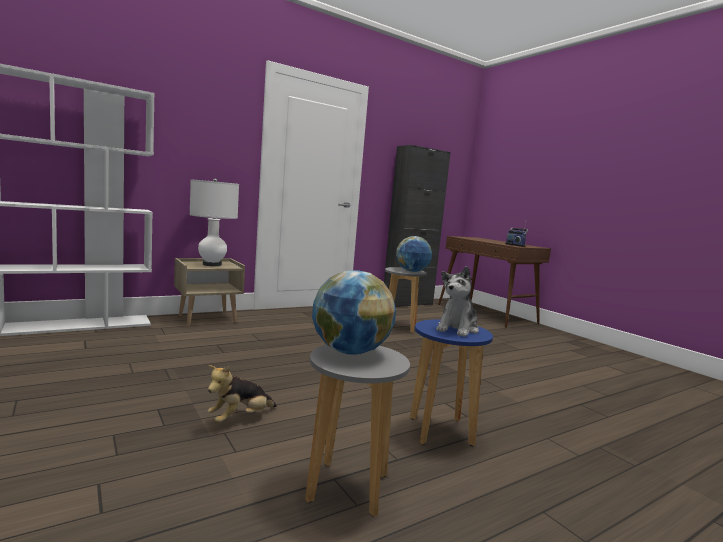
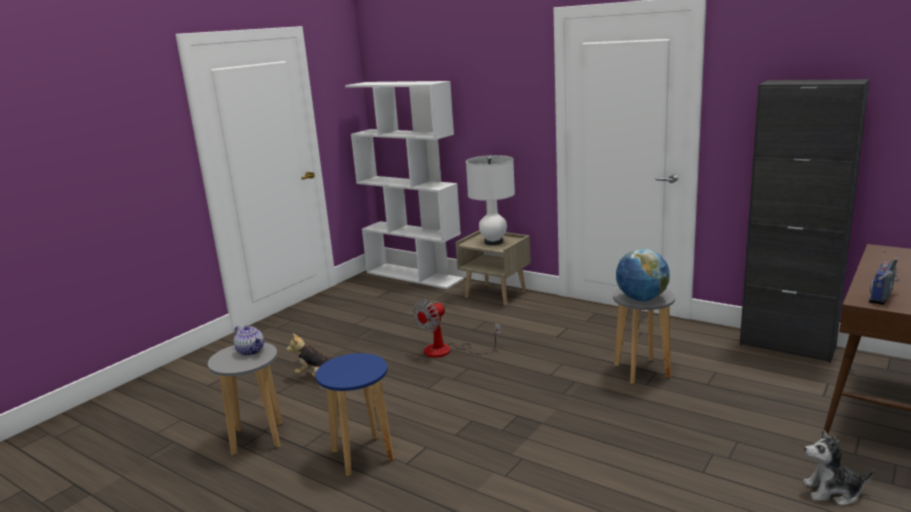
camera: 70 degrees right, 10 degrees up
globe [312,270,396,355] -> teapot [234,325,264,356]
plush toy [436,266,479,337] -> plush toy moved to [803,429,874,506]
none -> fan [413,299,501,358]

